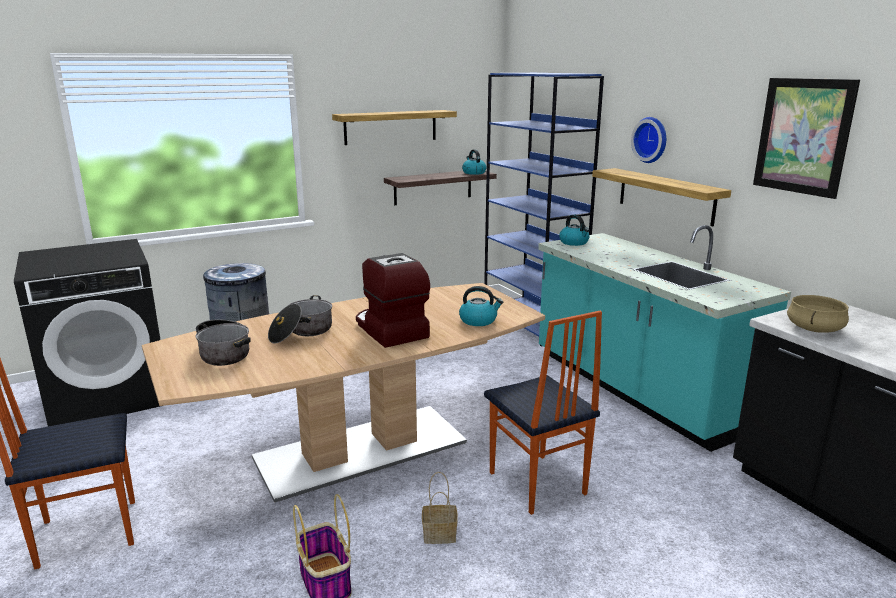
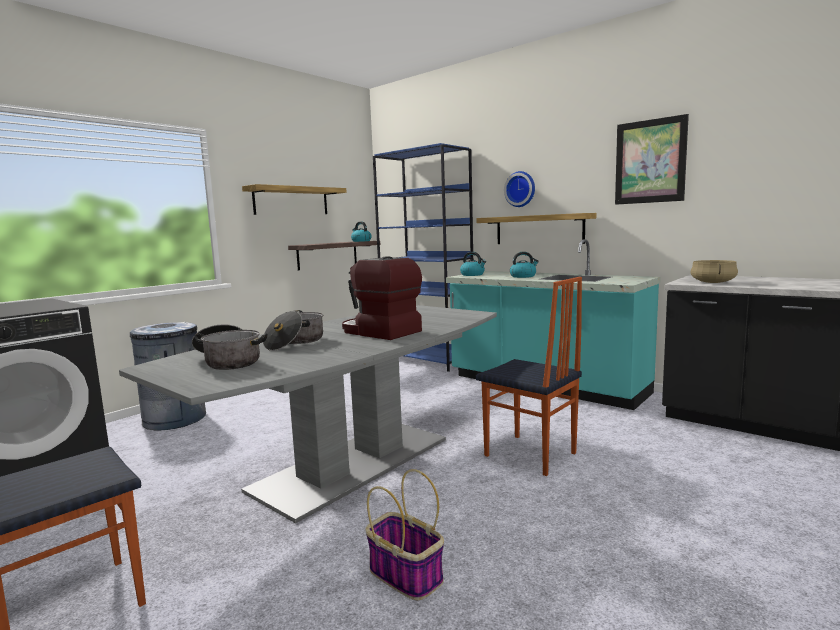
camera: 20 degrees left, 10 degrees down
brown dining table [142,283,545,503] -> grey dining table [119,305,497,523]
basket [422,472,458,544] -> none
kettle [459,286,503,326] -> kettle moved to [510,252,539,278]

